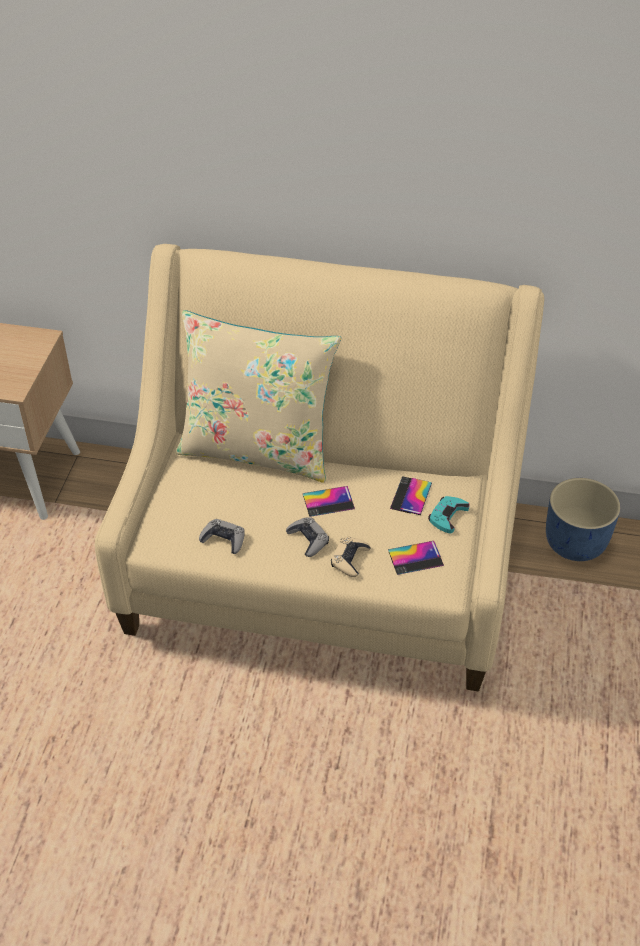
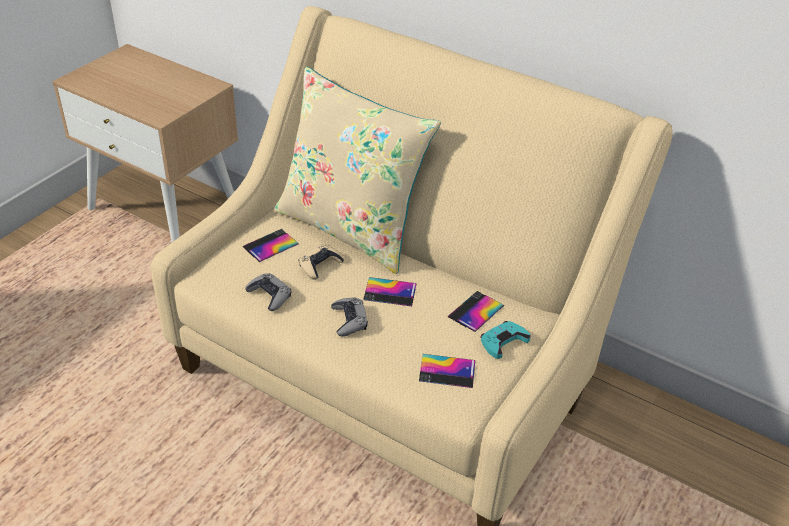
camera: 20 degrees right, 5 degrees down
beige game controller [331,537,371,577] -> beige game controller moved to [299,244,344,280]
blue planter [546,478,620,561] -> none
none -> phone [243,229,299,262]

